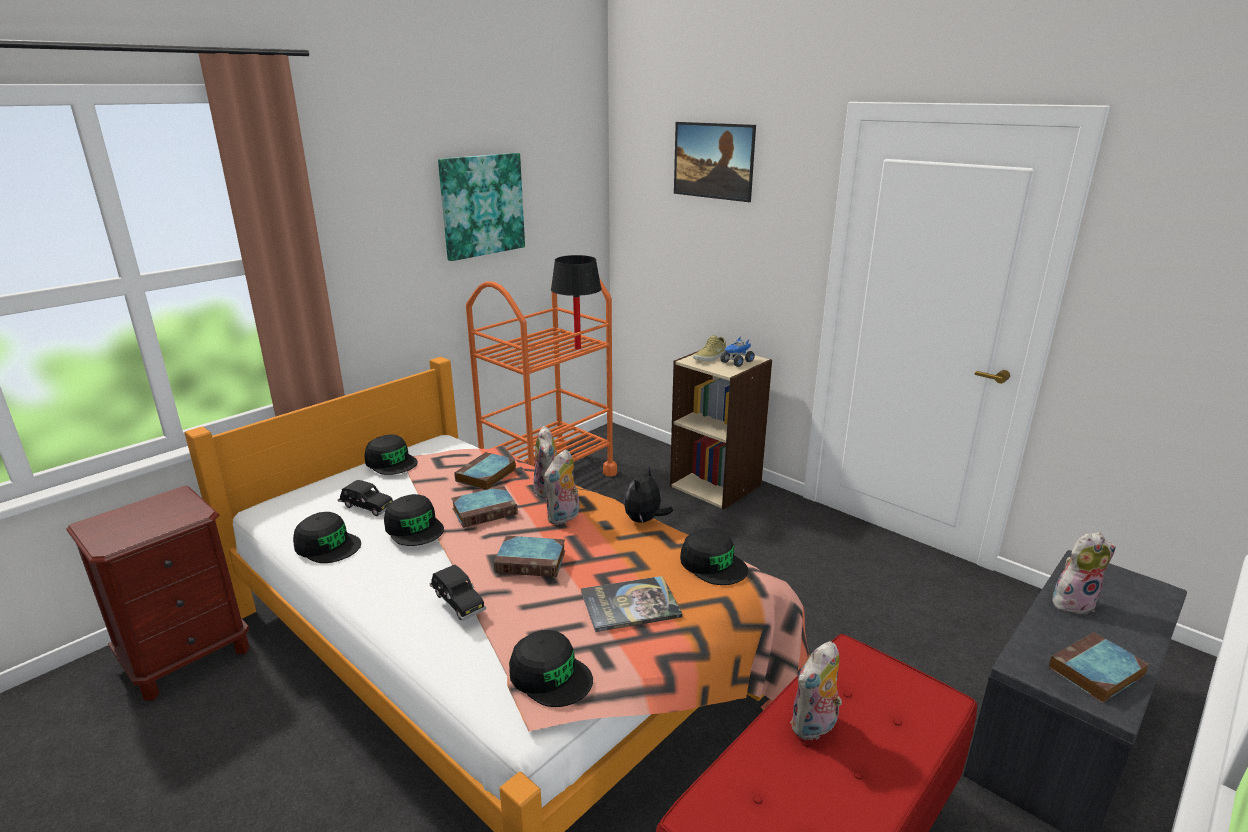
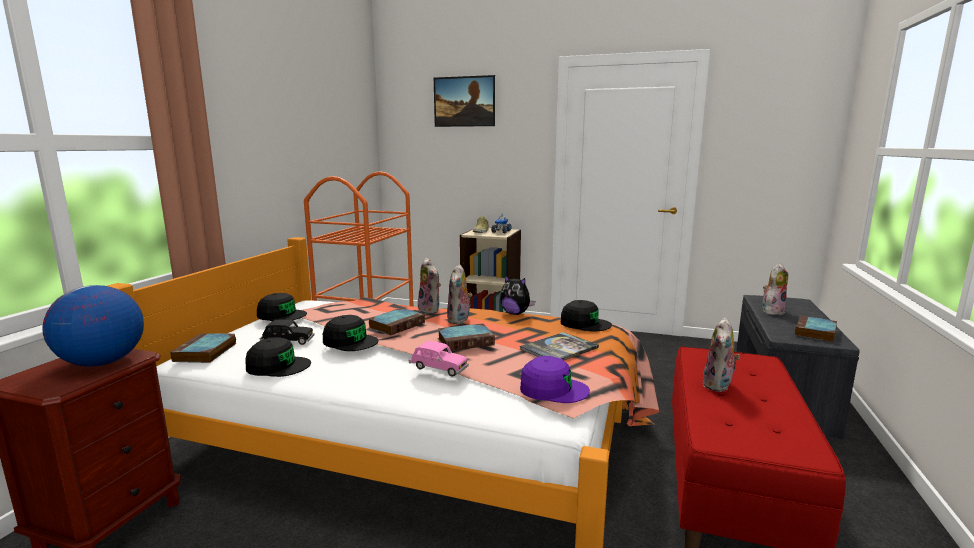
camera: 25 degrees left, 10 degrees down
black toy car [430,565,486,621] -> pink toy car [409,341,469,377]
picture [438,153,525,261] -> none
book [454,452,516,490] -> book moved to [170,333,237,363]
black cap [509,630,593,707] -> purple cap [520,356,590,403]
black table lamp [551,255,602,350] -> none
plush toy [624,467,673,523] -> plush toy turned 60 degrees counterclockwise [500,275,535,315]
none -> globe [42,285,144,367]

